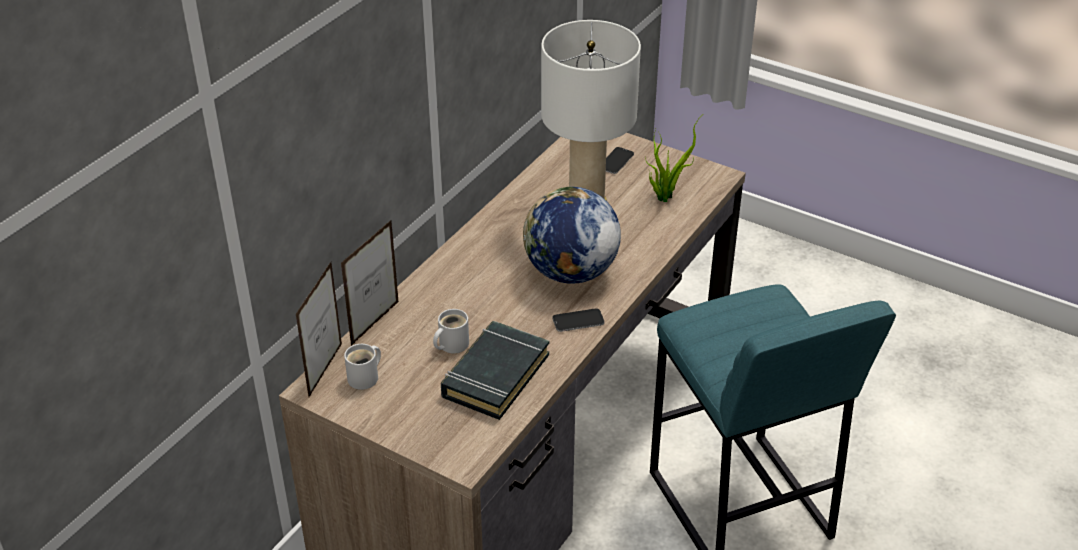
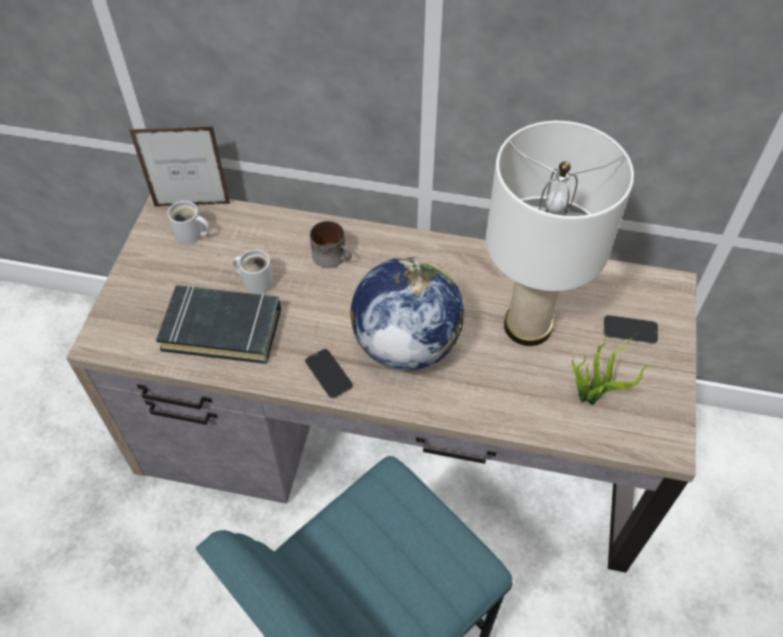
camera: 70 degrees right, 15 degrees up
picture frame [341,219,399,346] -> none
none -> mug [310,221,352,268]

